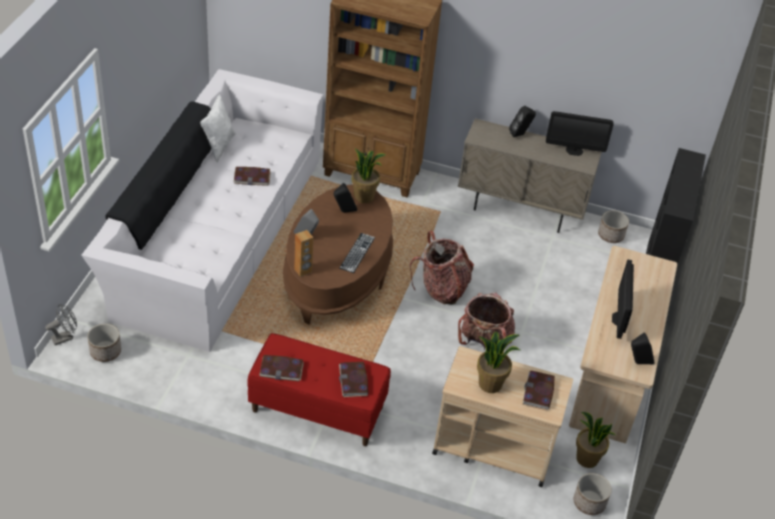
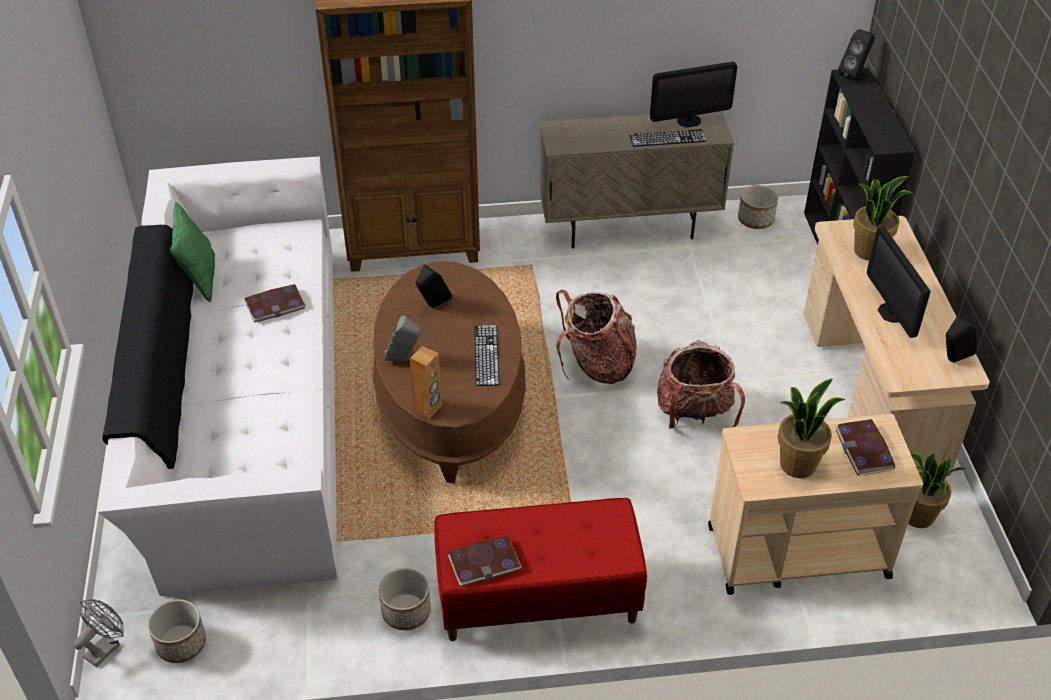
camera: 20 degrees left, 0 degrees up
white pillow [200,94,236,162] -> green pillow [170,202,215,303]
book [339,362,368,397] -> none
potted plant [352,149,386,203] -> potted plant moved to [853,176,913,261]
black speaker [509,106,536,137] -> black speaker moved to [839,29,875,80]
planter [574,473,612,515] -> planter moved to [379,568,431,630]
none -> keyboard [630,129,706,147]

